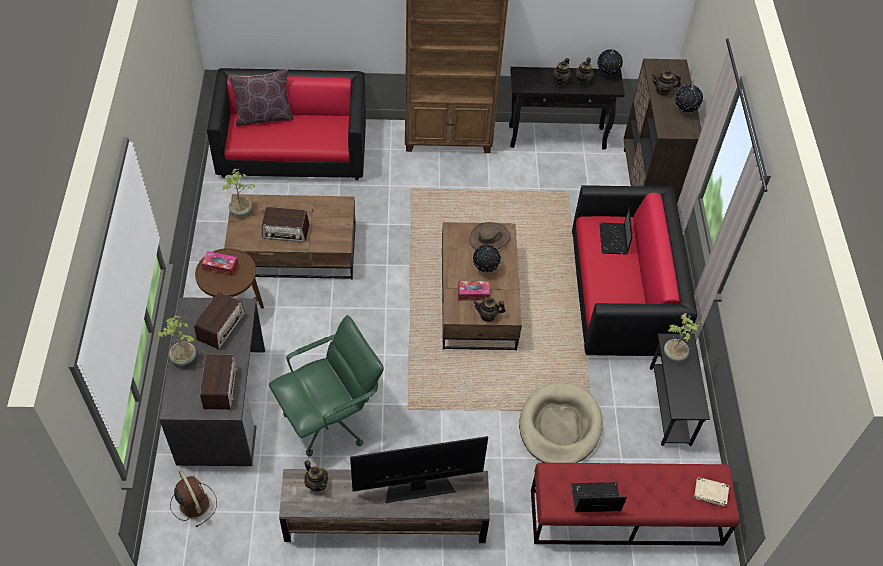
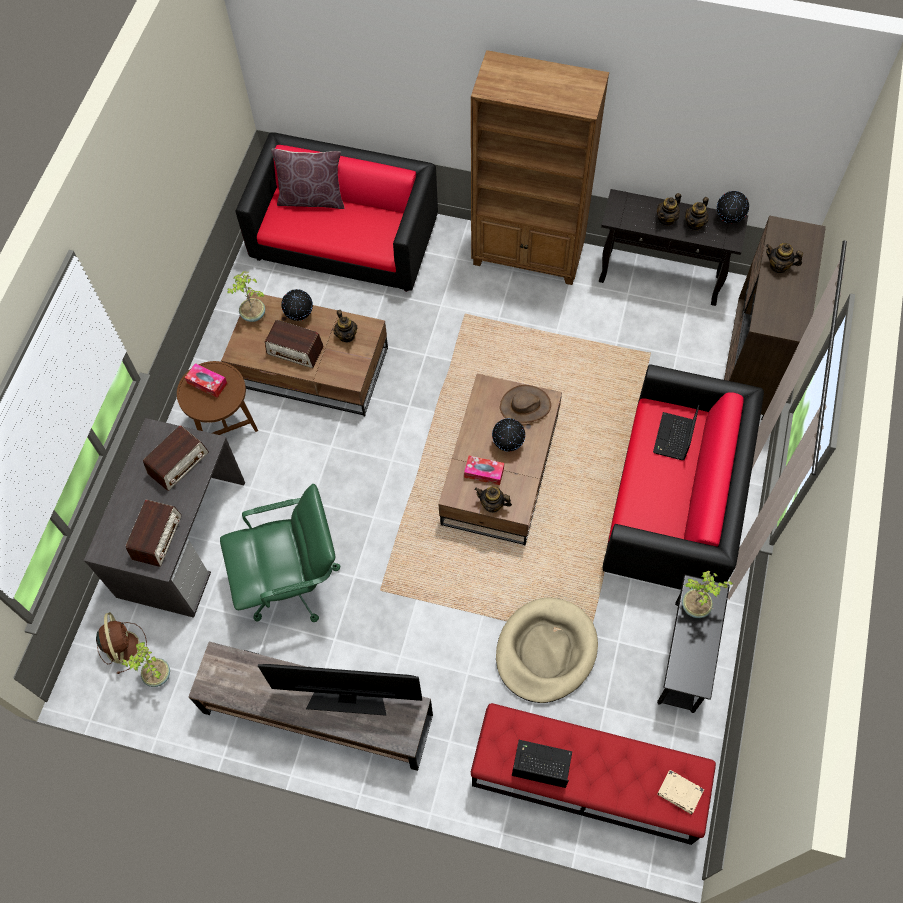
camera: 20 degrees right, 10 degrees up
potted plant [157,315,196,366] -> potted plant moved to [122,642,170,687]
teapot [304,460,328,491] -> teapot moved to [334,310,357,342]
globe [675,85,703,112] -> globe moved to [281,289,313,321]

